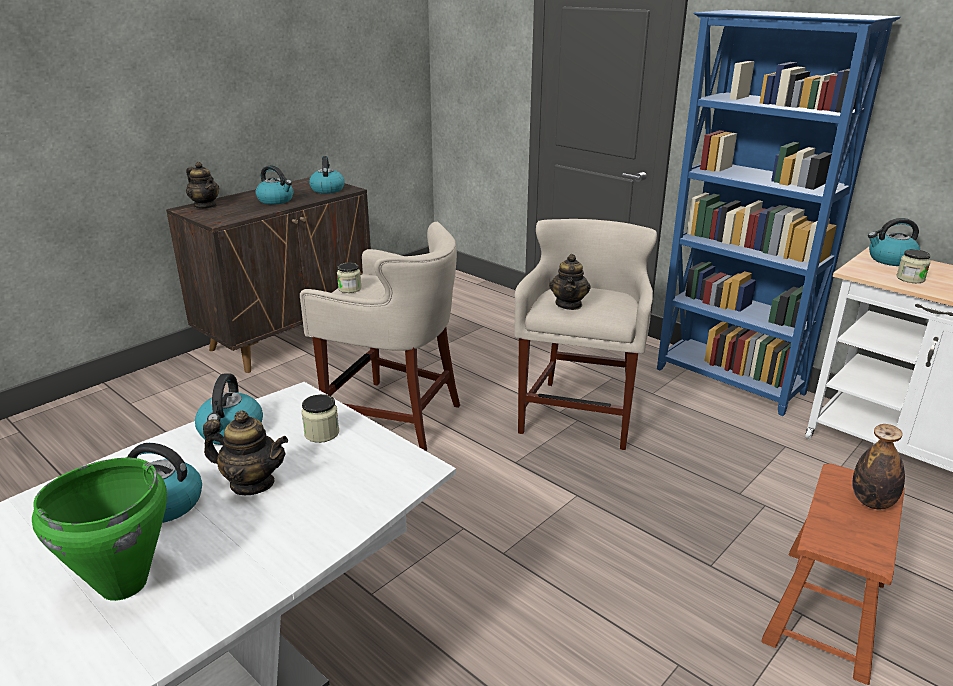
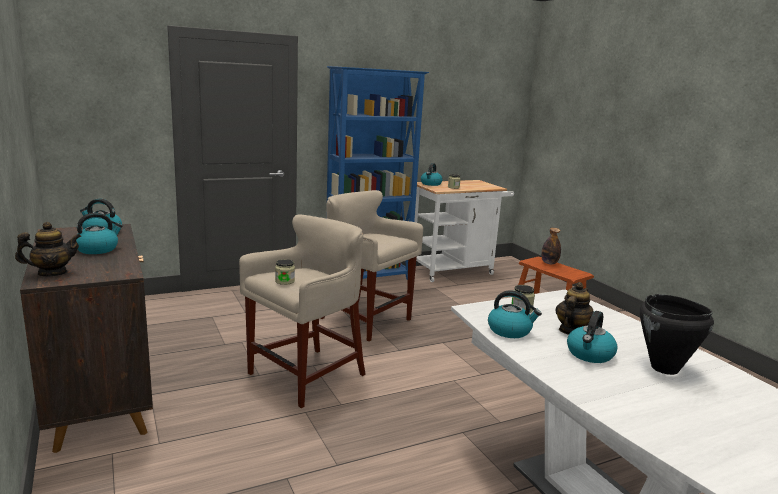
camera: 70 degrees left, 10 degrees down
green cooking pot [32,458,167,601] -> black cooking pot [640,294,714,375]
teapot [549,254,591,310] -> none

